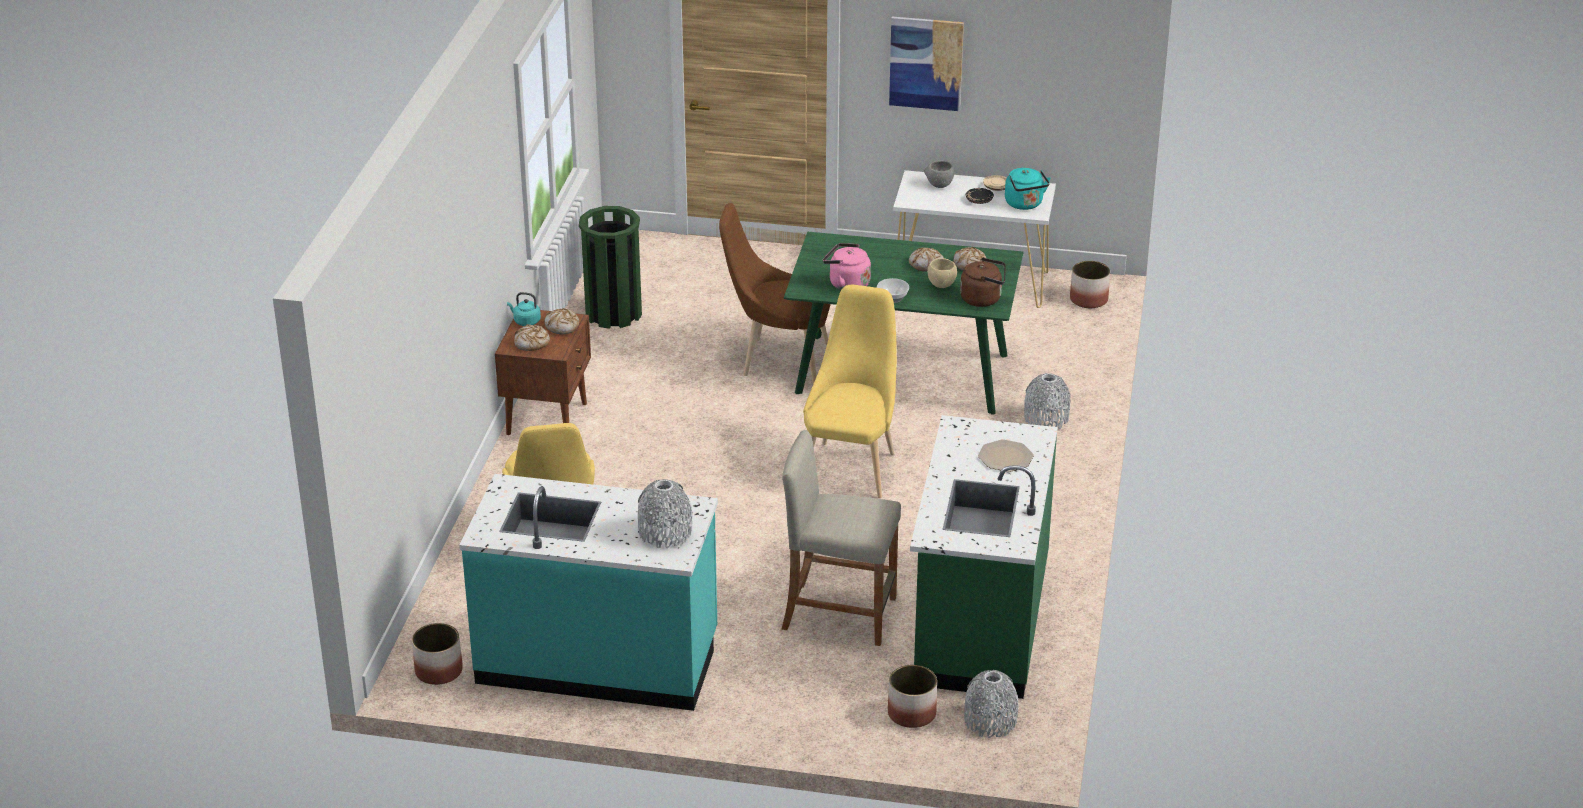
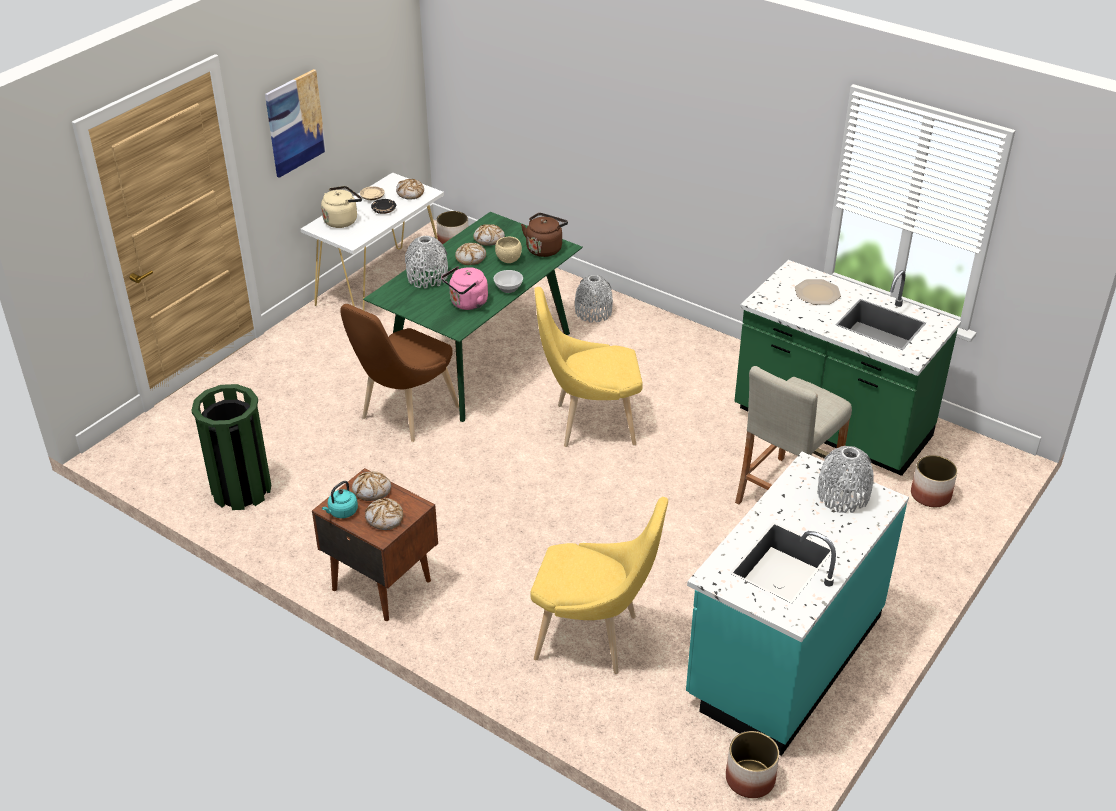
camera: 65 degrees left, 5 degrees up
yellow chair [803,285,897,498] -> yellow chair turned 45 degrees counterclockwise [534,287,643,447]
grey bowl [924,160,954,188] -> beige kettle [321,186,362,228]
grey vase [964,670,1019,738] -> grey vase moved to [405,236,448,289]
turquoise kettle [1005,168,1050,210] -> bread [396,179,424,200]

